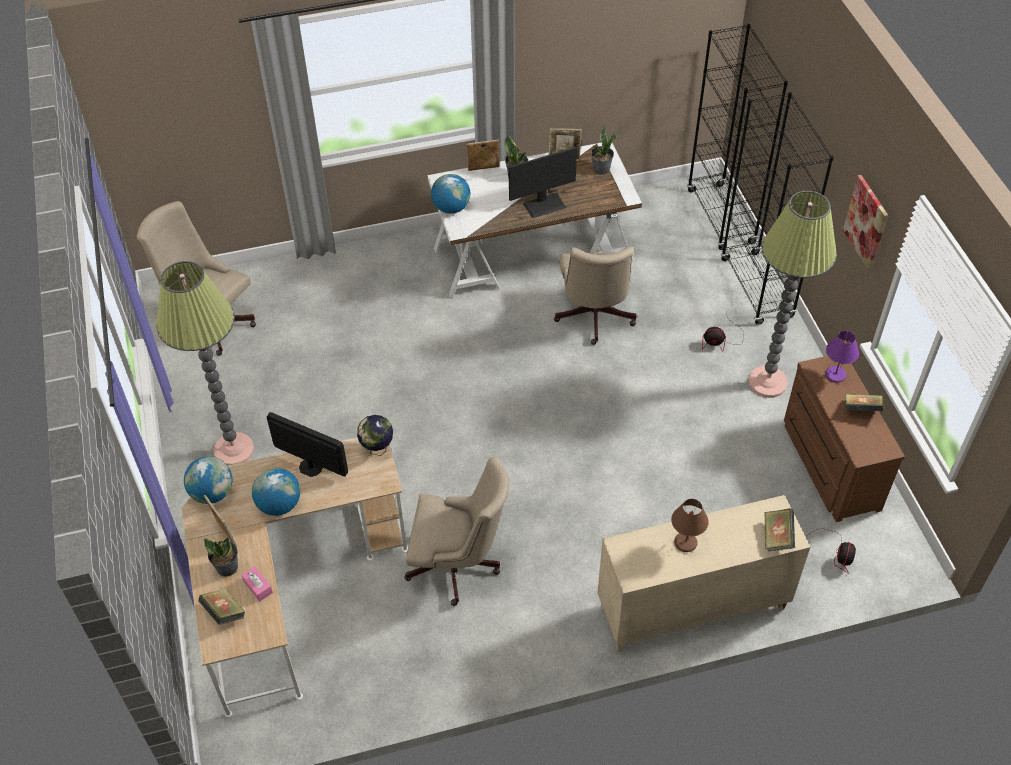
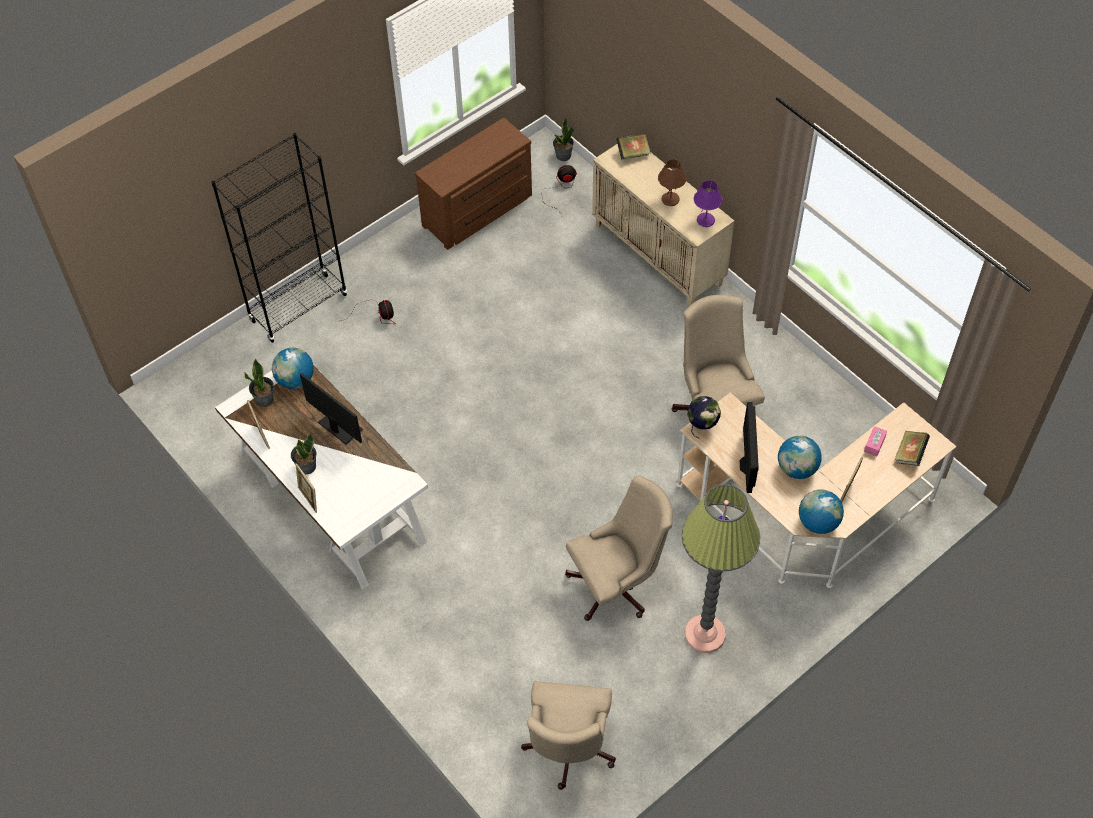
camera: 115 degrees left, 5 degrees up
potted plant [203,537,238,577] -> potted plant moved to [553,118,574,161]
globe [431,174,470,214] -> globe moved to [272,348,314,389]
beige office chair [554,246,637,345] -> beige office chair moved to [565,475,673,621]
black bookcase [687,24,788,250] -> none
floor lamp [748,191,837,398] -> none
purple table lamp [825,331,859,382] -> purple table lamp moved to [694,180,723,227]
picture [843,175,888,270] -> none
book [846,394,884,411] -> none

